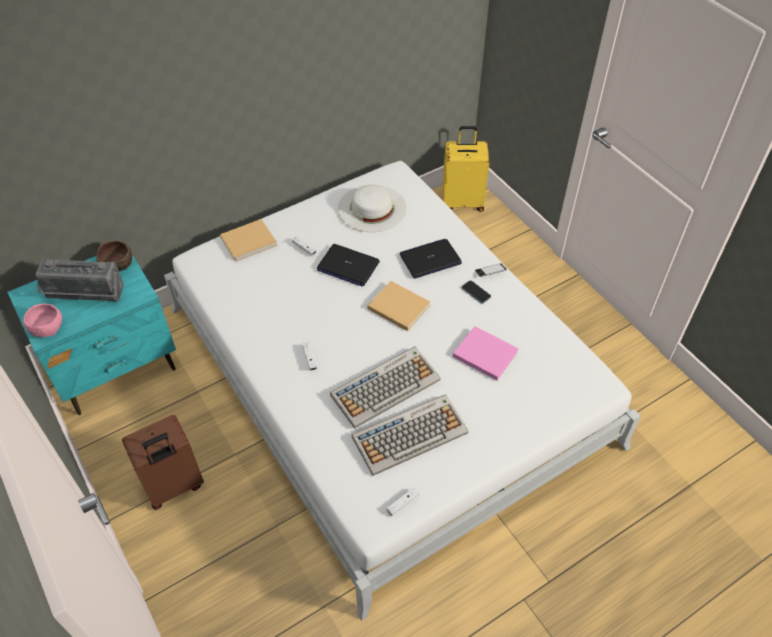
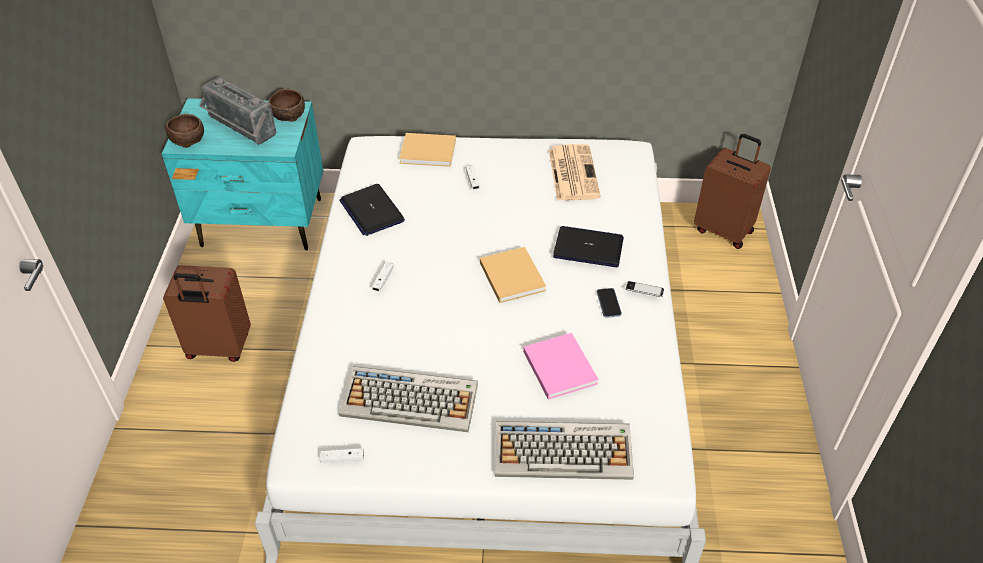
camera: 35 degrees right, 5 degrees down
pink bowl [23,303,62,337] -> brown bowl [165,114,204,148]
laptop [317,244,380,286] -> laptop moved to [339,184,405,236]
keyboard [330,346,441,429] -> keyboard moved to [495,421,634,480]
white hat [338,184,406,232] -> newspaper [549,144,601,201]
yellow suitcase [442,126,489,212] -> brown suitcase [694,134,771,249]

